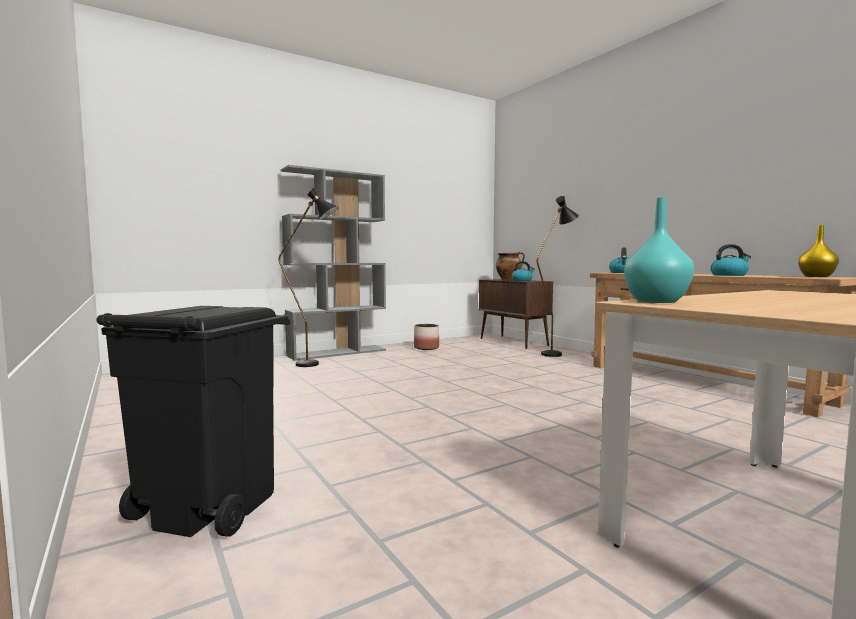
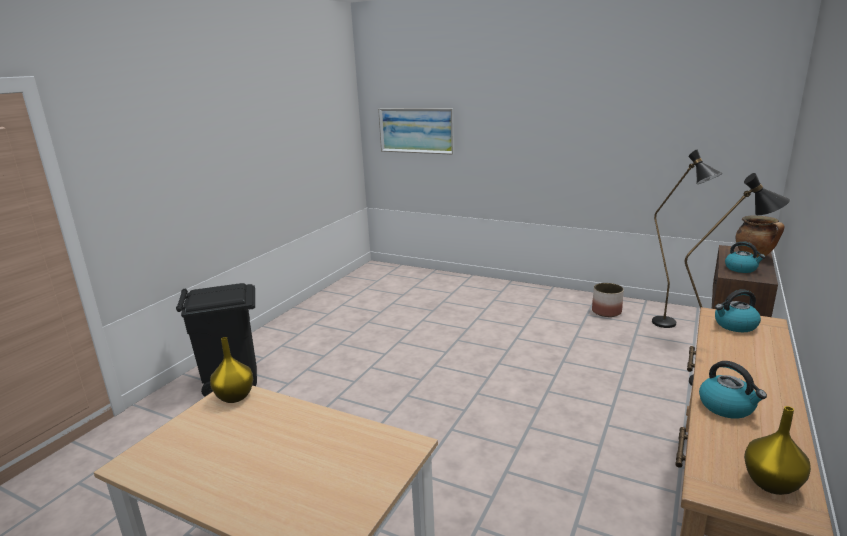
camera: 60 degrees right, 15 degrees up
black floor lamp [278,188,339,367] -> black floor lamp moved to [652,149,722,328]
grey bookcase [281,165,386,361] -> none
turquoise vase [624,198,694,303] -> yellow vase [210,337,253,403]
none -> picture [378,108,454,155]

